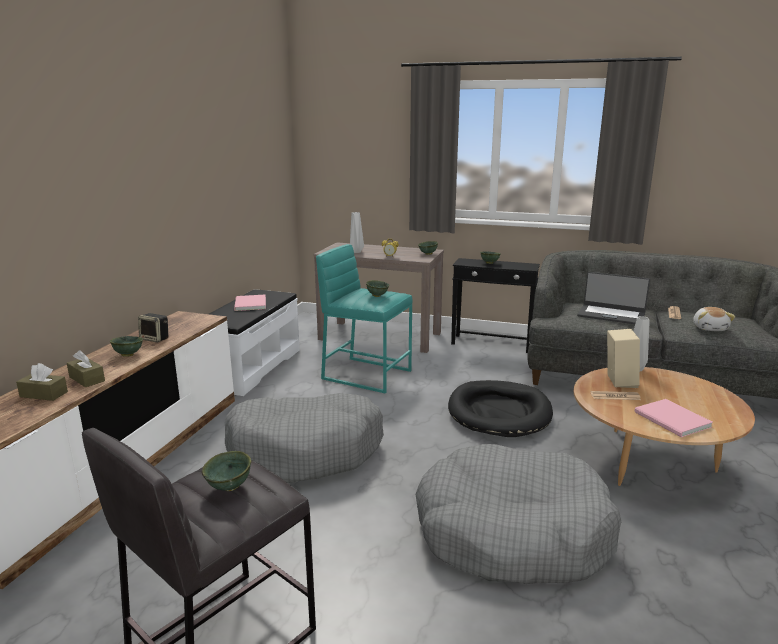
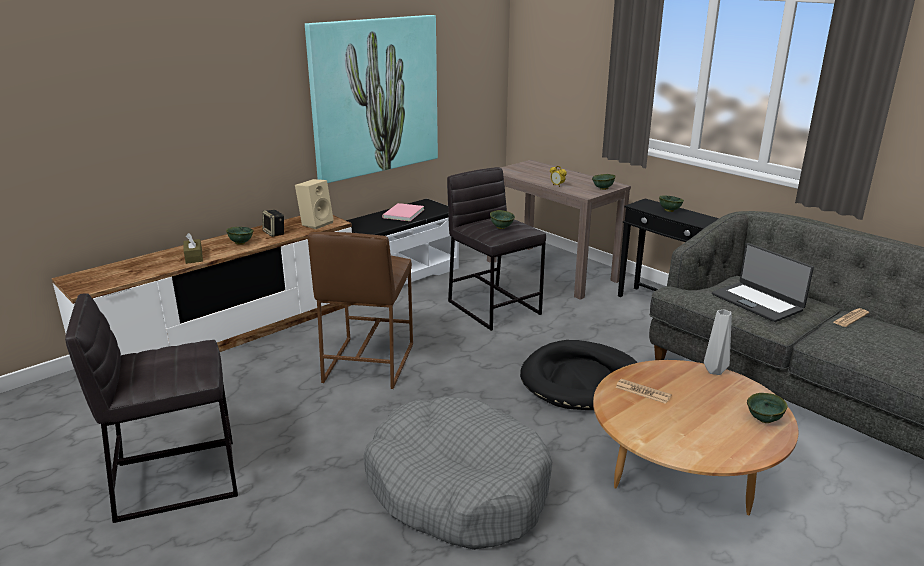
camera: 30 degrees right, 5 degrees up
brown tissue box [16,363,68,401] -> none
green bowl [201,451,251,491] -> green bowl moved to [747,393,788,423]
grey dog bed [225,393,384,483] -> brown stool [308,232,413,389]
turquoise stool [316,244,413,394] -> grey stool [447,167,546,331]
grey vase [350,212,364,253] -> none
beige speaker [607,329,640,388] -> beige speaker moved to [295,179,333,229]
pink book [634,399,713,437] -> none
plush toy [693,307,735,331] -> none
none -> picture [305,15,438,183]

